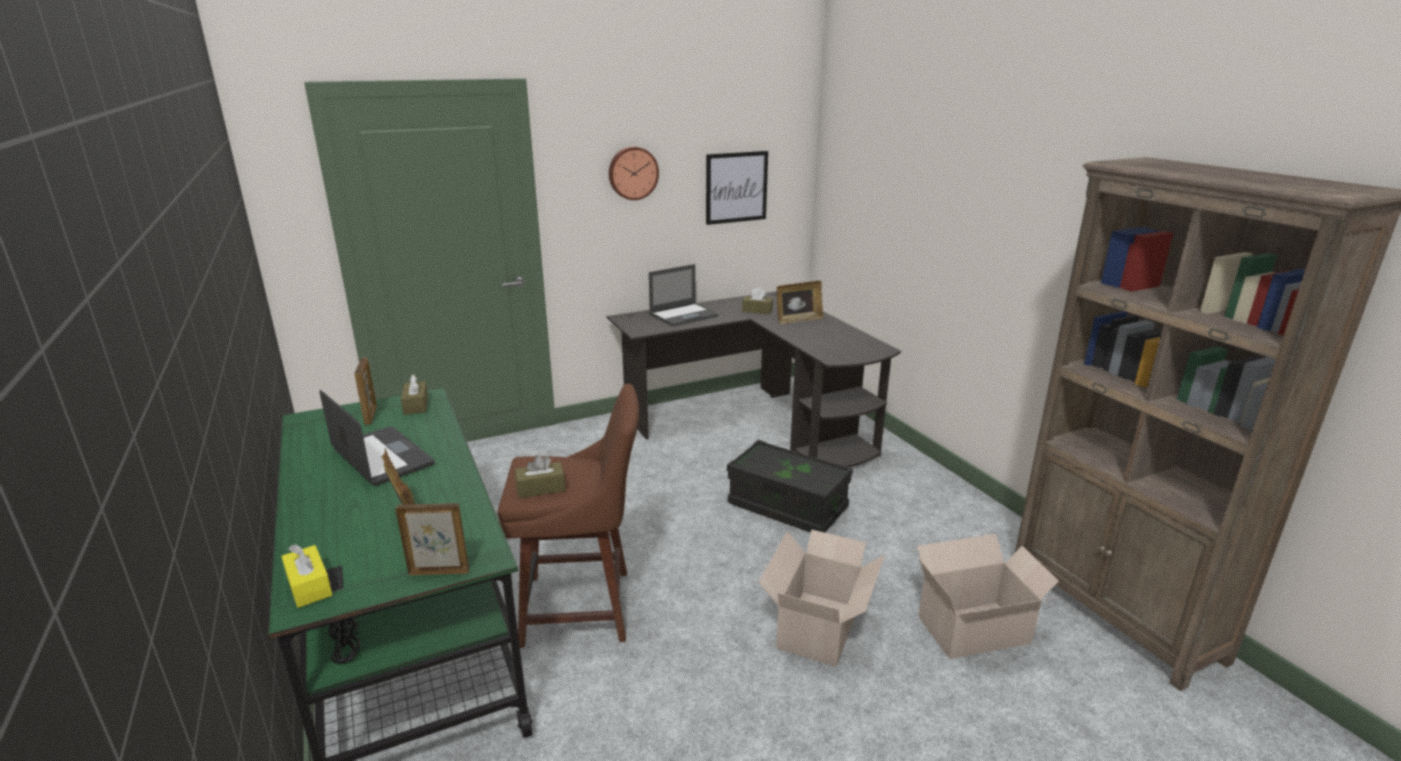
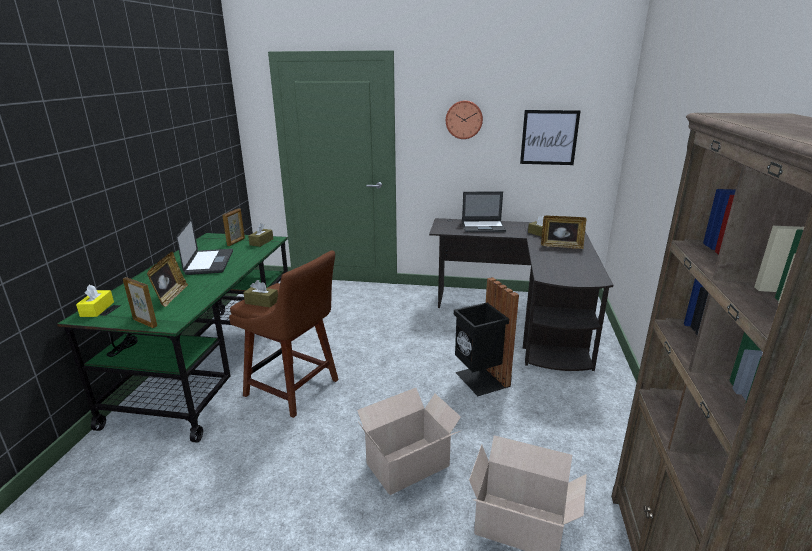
camera: 35 degrees right, 0 degrees up
black storage box [727,440,853,533] -> black trash can [454,277,519,396]

